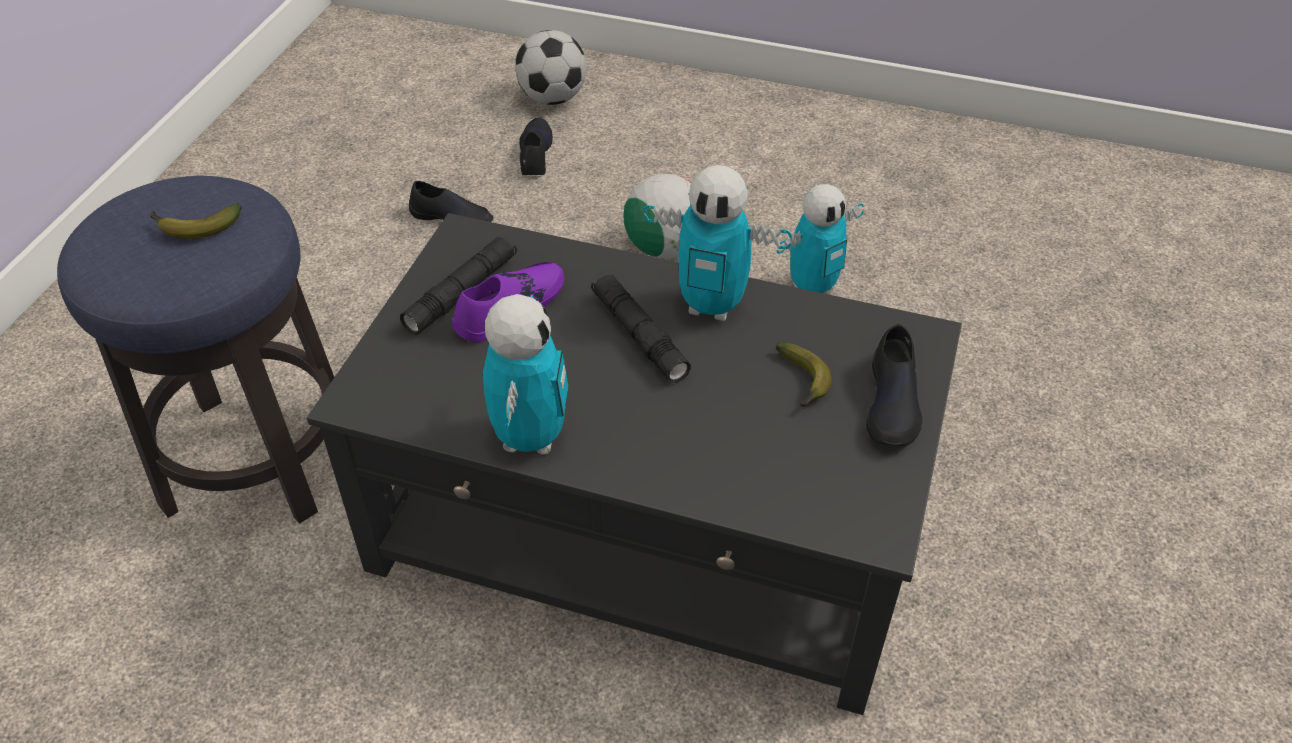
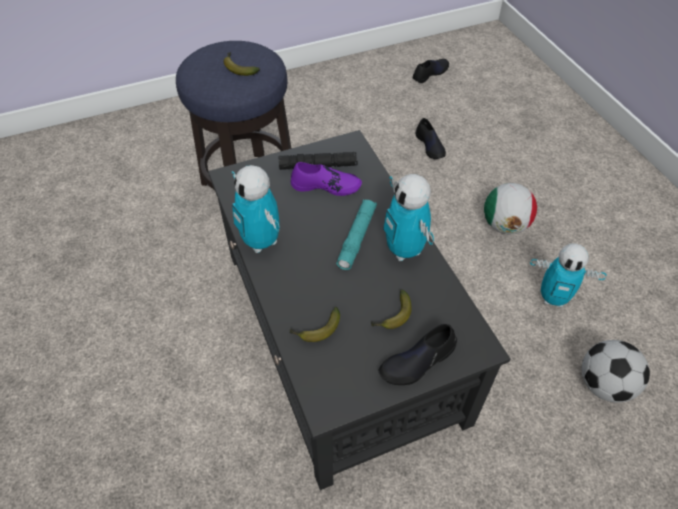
camera: 50 degrees right, 5 degrees up
toy robot [483,294,569,455] -> toy robot turned 90 degrees clockwise [232,165,280,253]
football [515,30,586,105] -> football moved to [582,340,650,403]
black shoe [519,118,553,175] -> black shoe moved to [413,59,449,83]
black flashlight [591,274,691,383] -> turquoise flashlight [336,199,377,270]
none -> banana [289,307,340,342]

